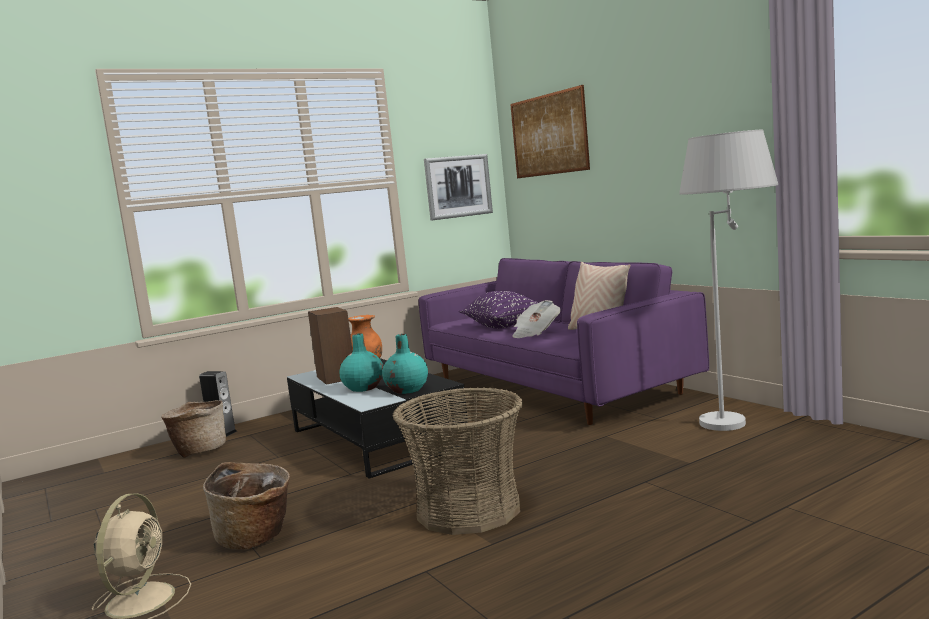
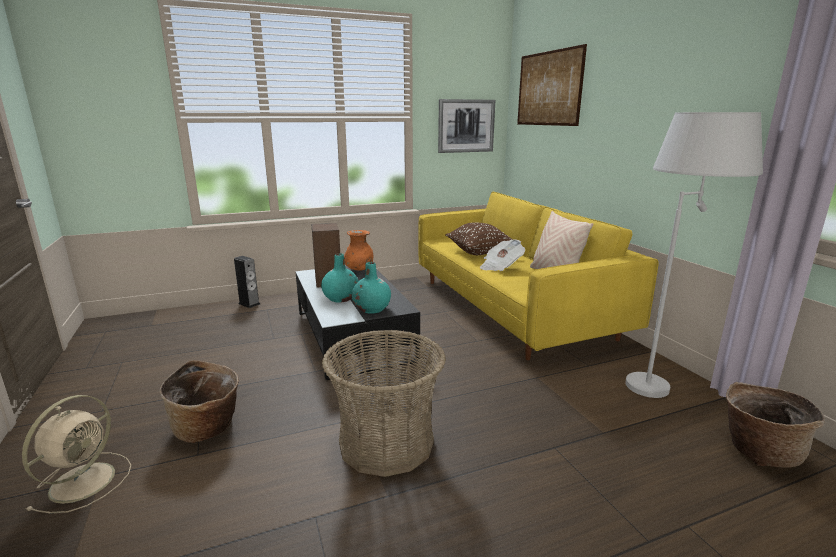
camera: 10 degrees right, 10 degrees up
basket [161,400,226,458] -> basket moved to [726,382,825,467]
purple sofa [419,258,709,425] -> yellow sofa [418,192,659,360]
purple pillow [459,291,538,329] -> brown pillow [445,222,513,255]

